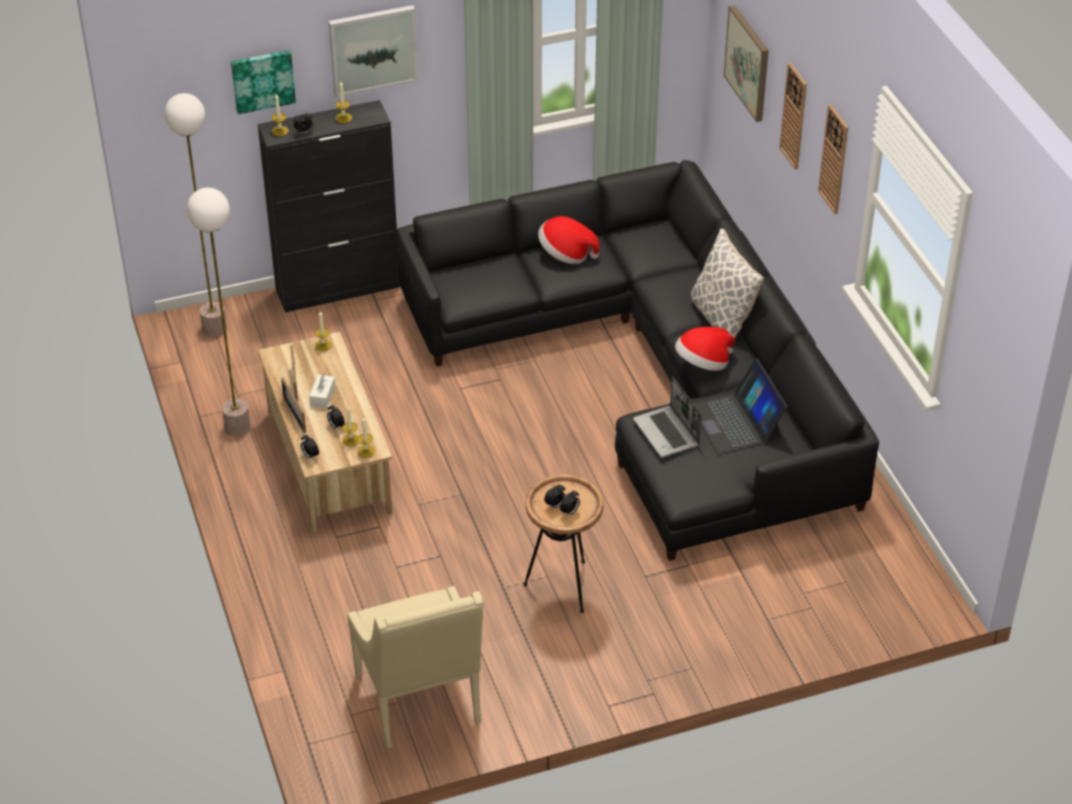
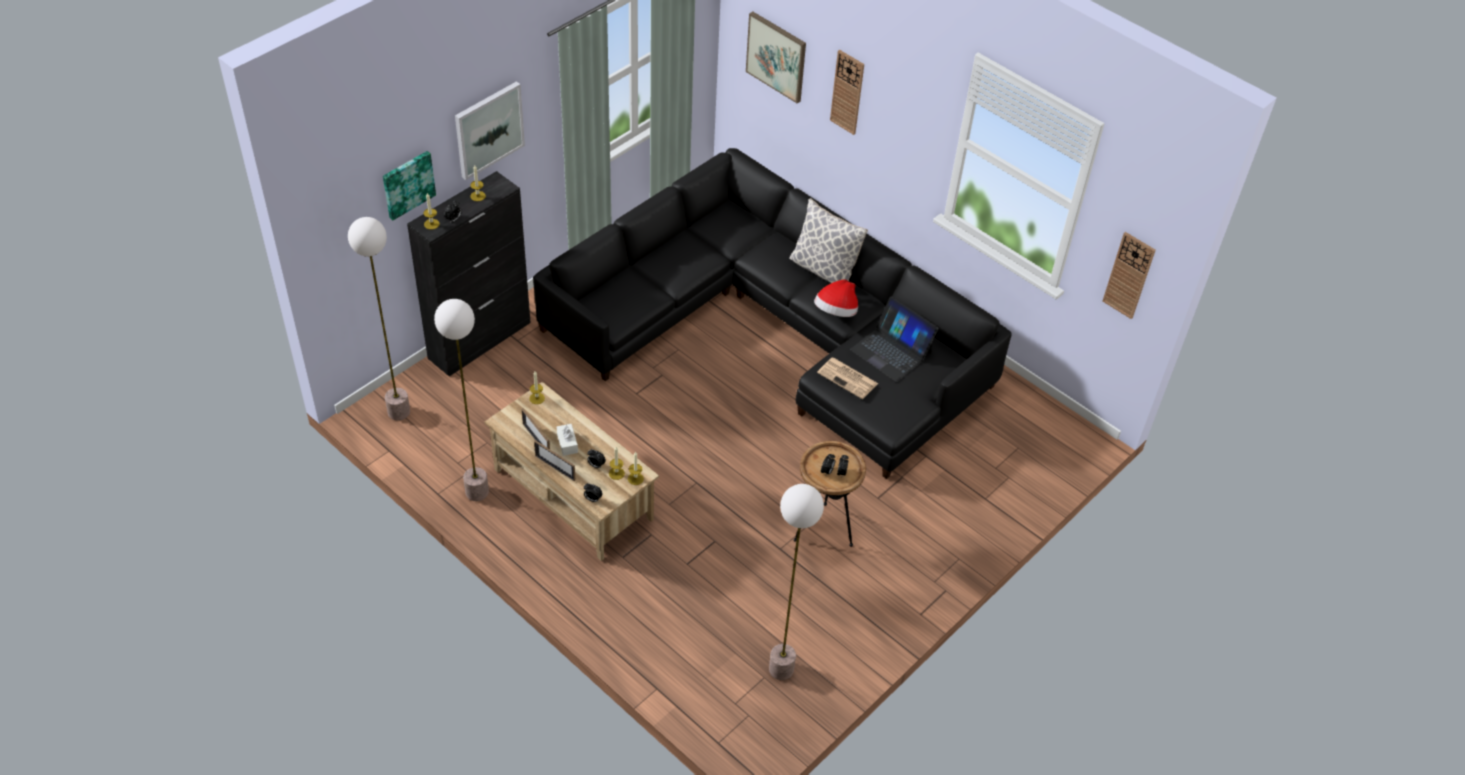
camera: 30 degrees left, 5 degrees up
beige armchair [347,586,483,749] -> floor lamp [769,484,824,680]
hat [538,216,600,264] -> none
laptop [633,376,702,457] -> newspaper [817,357,878,399]
wall clock [818,105,848,214] -> wall clock moved to [1103,232,1156,319]

